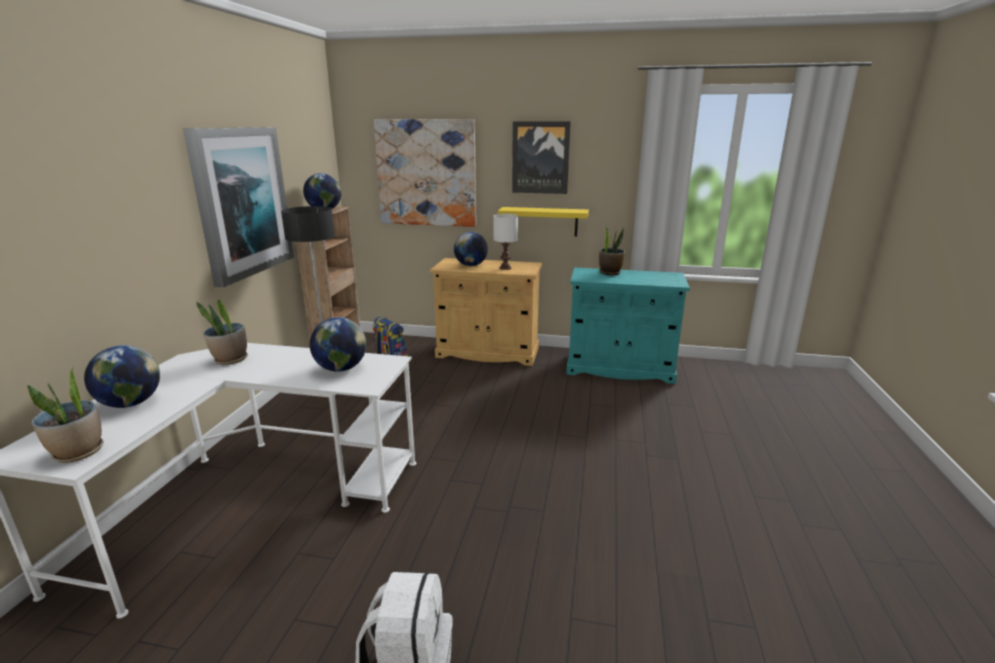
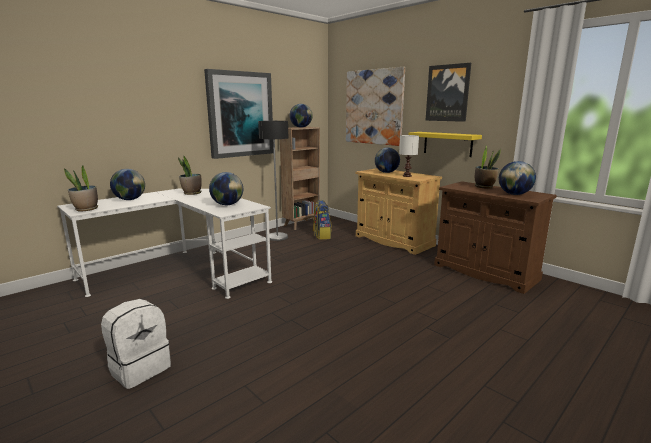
camera: 35 degrees right, 5 degrees down
turquoise cabinet [566,267,690,384] -> brown cabinet [434,181,557,294]
none -> globe [499,161,536,195]

